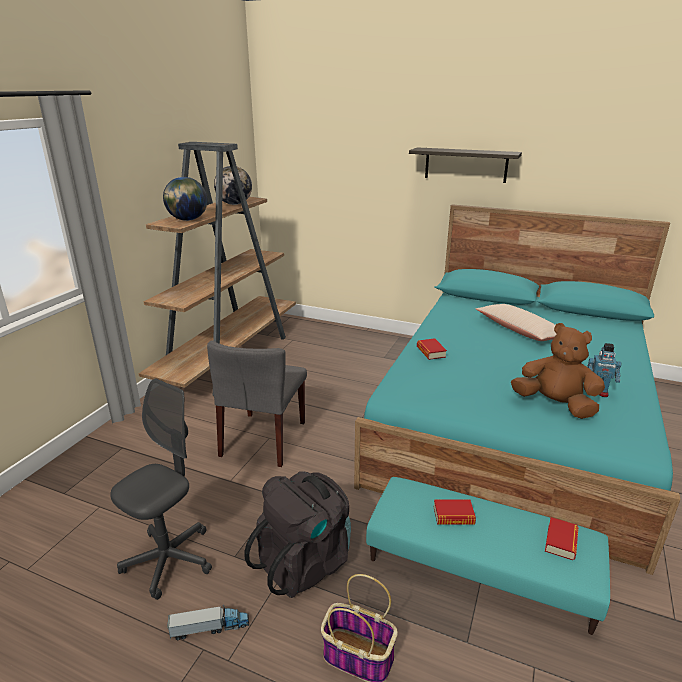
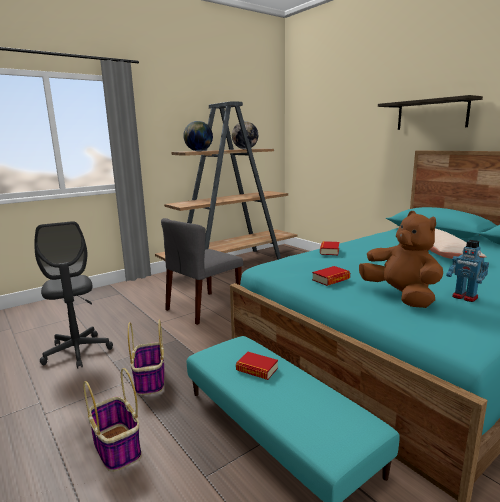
camera: 30 degrees right, 10 degrees down
grey office chair [110,378,212,600] -> grey office chair turned 90 degrees clockwise [34,221,113,369]
toy truck [167,605,249,640] -> none
black backpack [244,471,351,598] -> basket [128,319,164,395]
book [545,517,578,560] -> book moved to [312,266,350,286]

